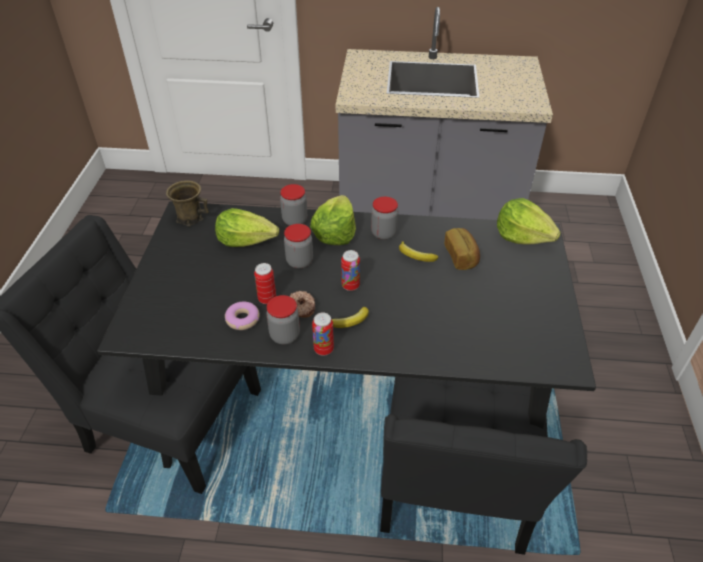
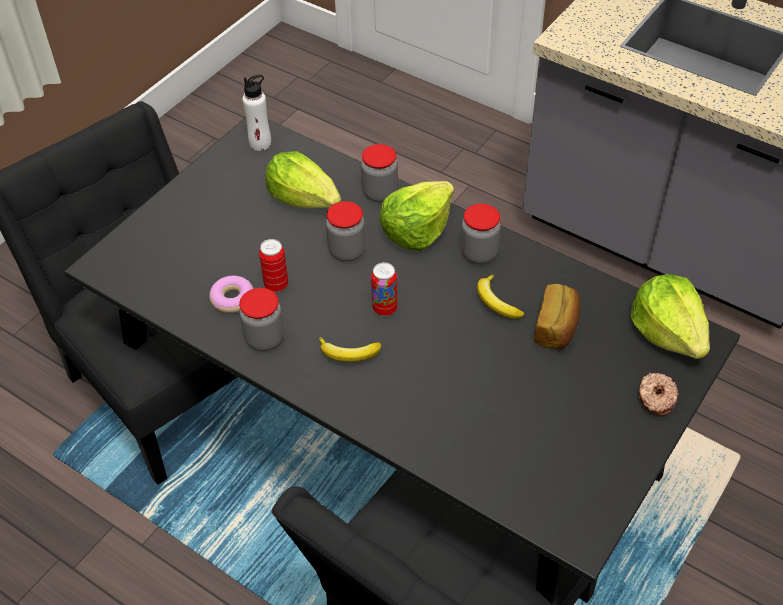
camera: 30 degrees right, 5 degrees up
brown mug [166,180,209,227] -> white bottle [242,75,271,151]
donut [290,291,315,318] -> donut moved to [638,372,679,416]
can [312,313,334,356] -> none

